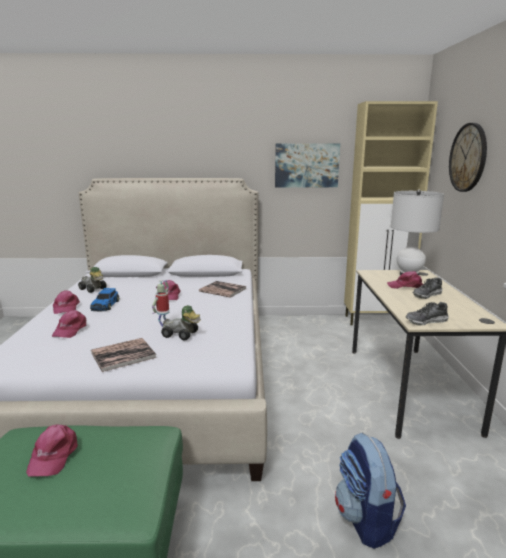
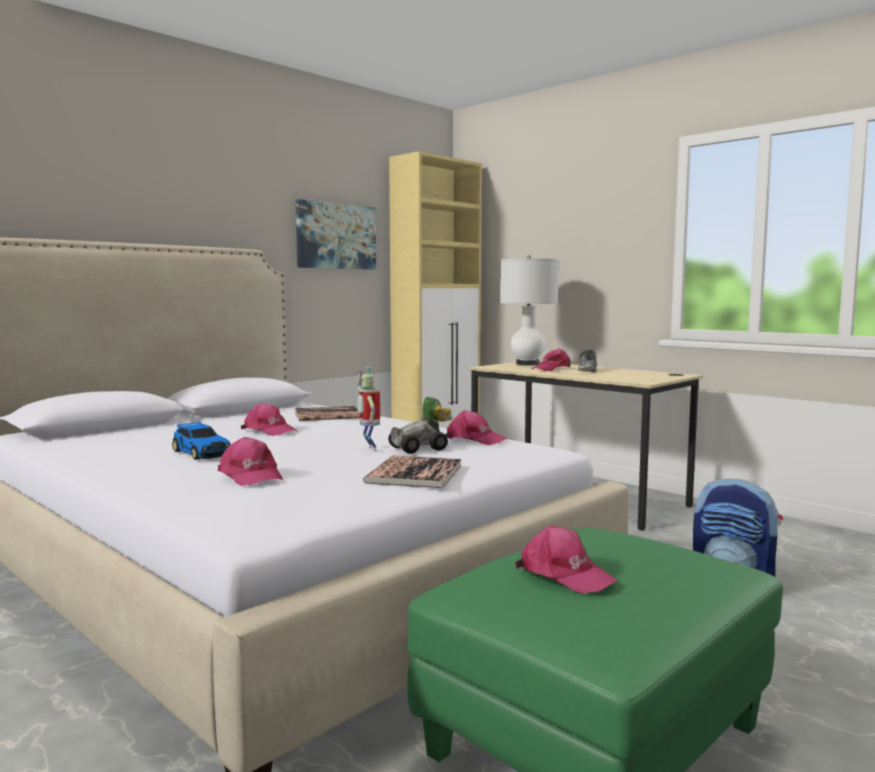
camera: 45 degrees left, 10 degrees down
pink cap [53,290,80,314] -> pink cap moved to [445,410,507,445]
toy car [78,267,107,293] -> none
shoe [406,302,449,326] -> none
wall clock [449,123,487,192] -> none

